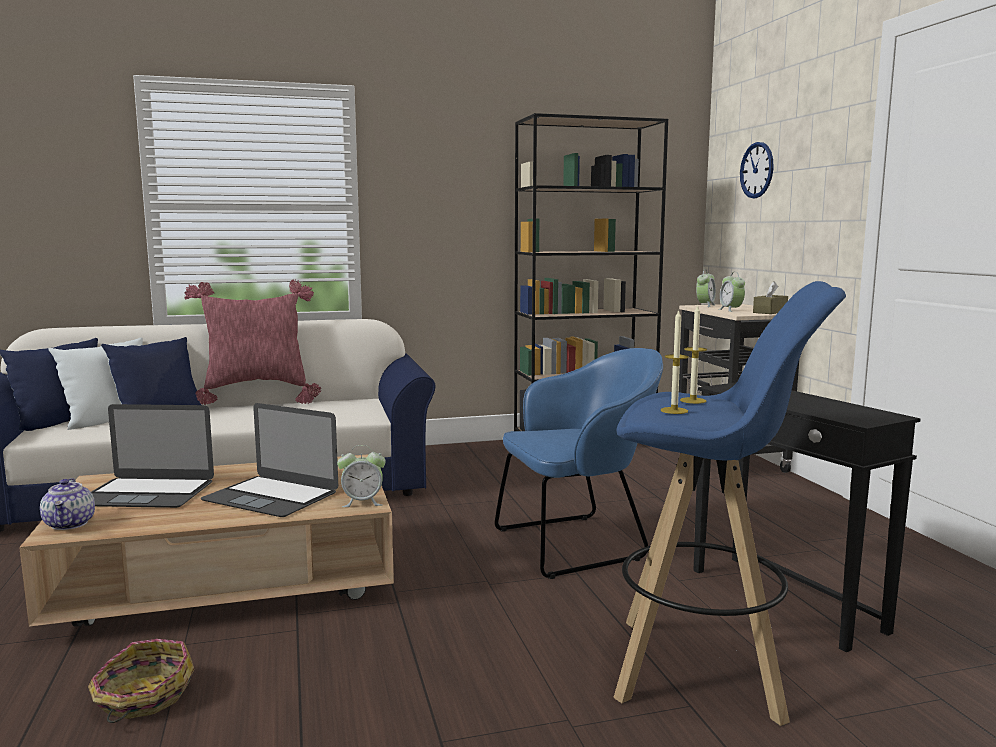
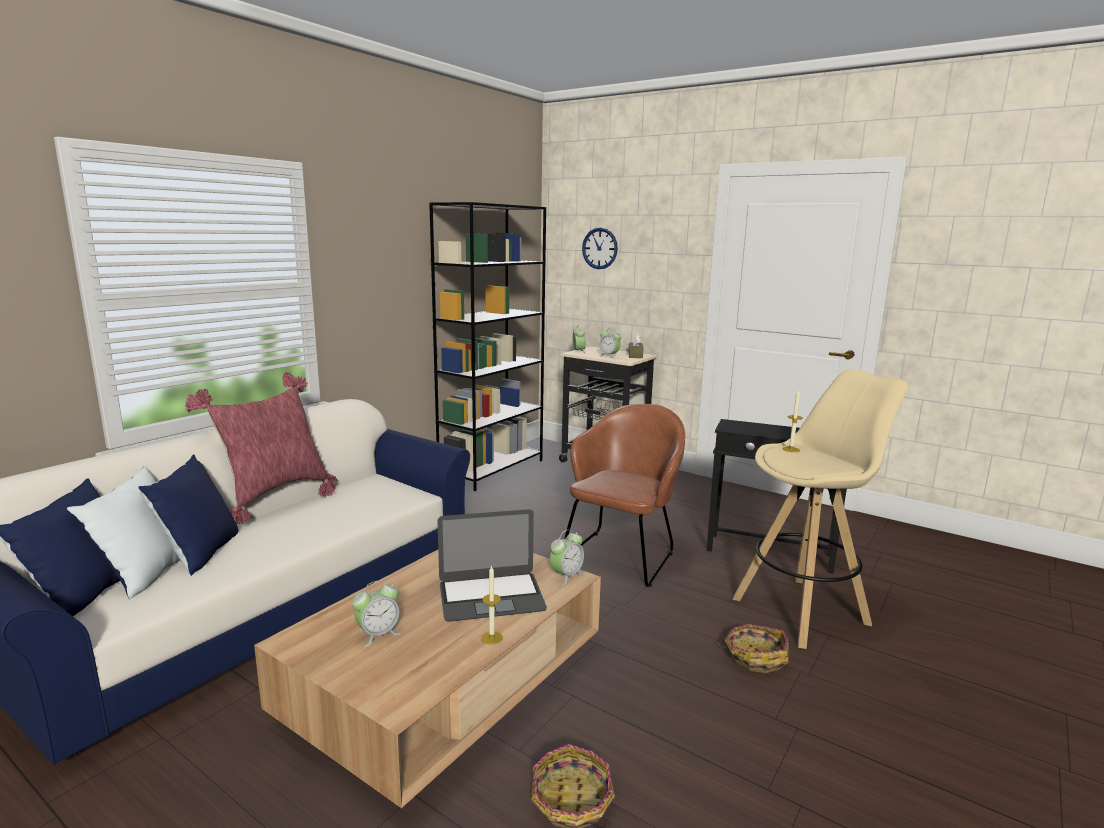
camera: 40 degrees left, 5 degrees up
teapot [40,478,95,530] -> none
laptop [91,404,214,508] -> alarm clock [352,581,401,647]
blue armchair [495,348,663,579] -> brown armchair [564,404,685,587]
blue stool [614,281,846,726] -> beige stool [732,369,909,649]
candle [661,309,689,414] -> candle moved to [481,565,503,645]
none -> basket [717,624,789,673]

